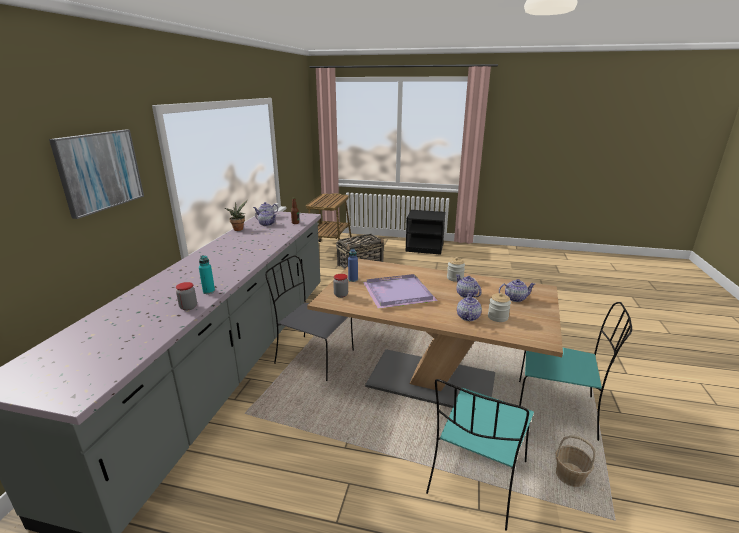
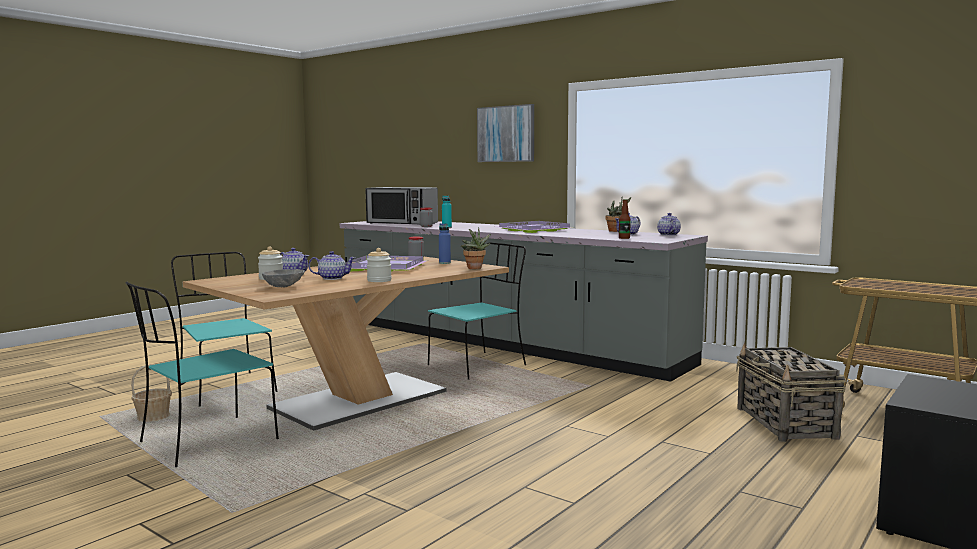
camera: 115 degrees right, 15 degrees down
grey chair [265,255,354,381] -> turquoise chair [428,243,526,380]
teapot [499,279,535,302] -> grey bowl [262,269,305,287]
none -> microwave [365,187,438,224]
none -> potted plant [461,227,491,269]
none -> purple tray [499,221,575,233]

